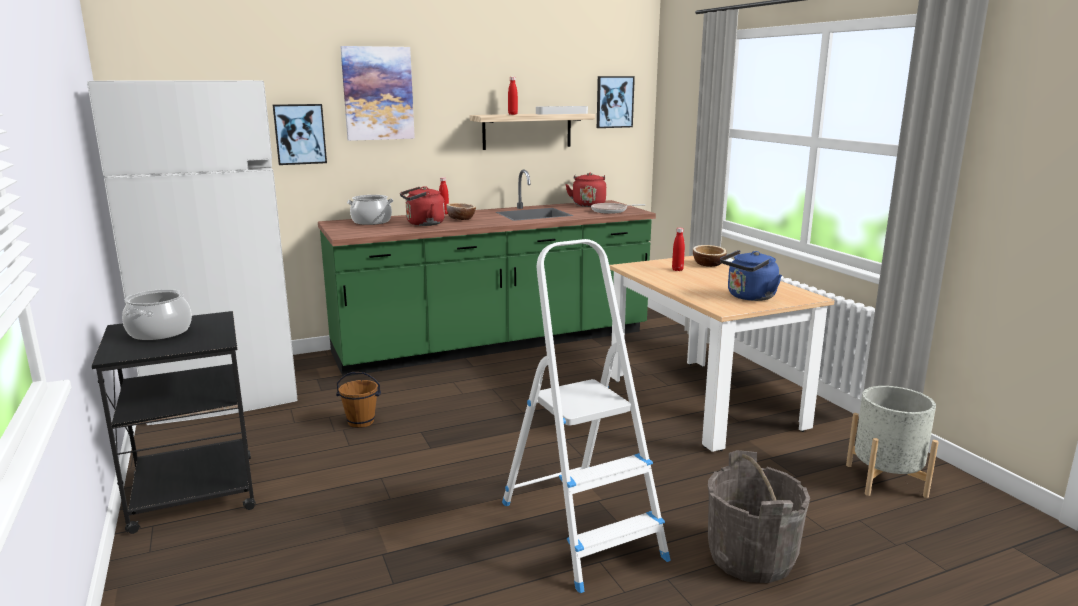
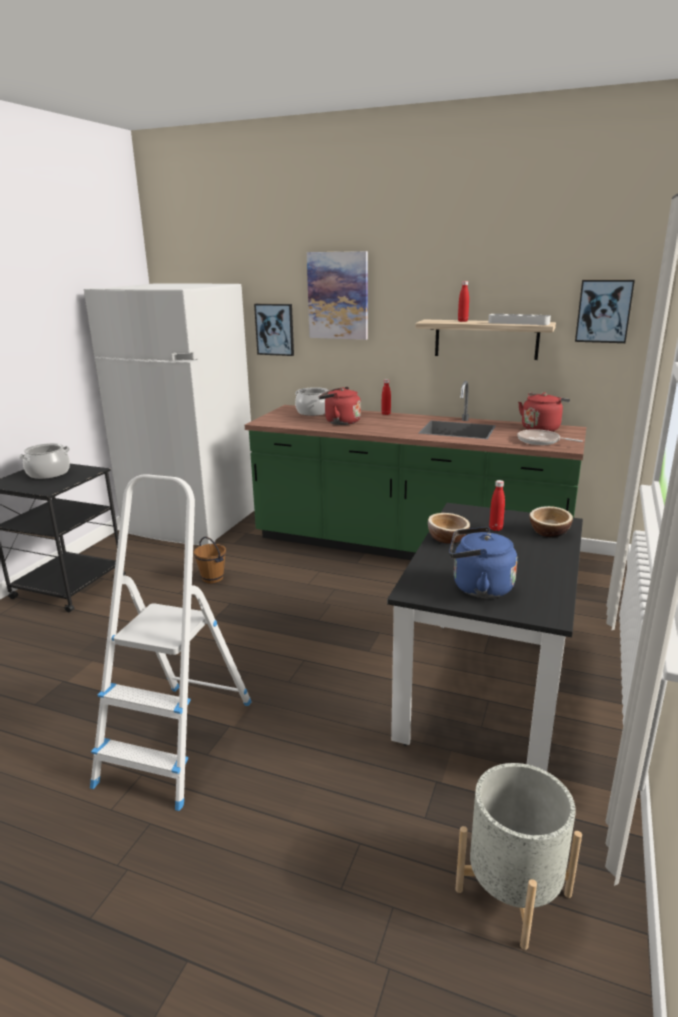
camera: 45 degrees right, 5 degrees up
bowl [446,203,476,220] -> bowl moved to [428,513,470,544]
beige dining table [609,256,835,452] -> black dining table [387,503,583,771]
grey bucket [708,450,810,583] -> none

